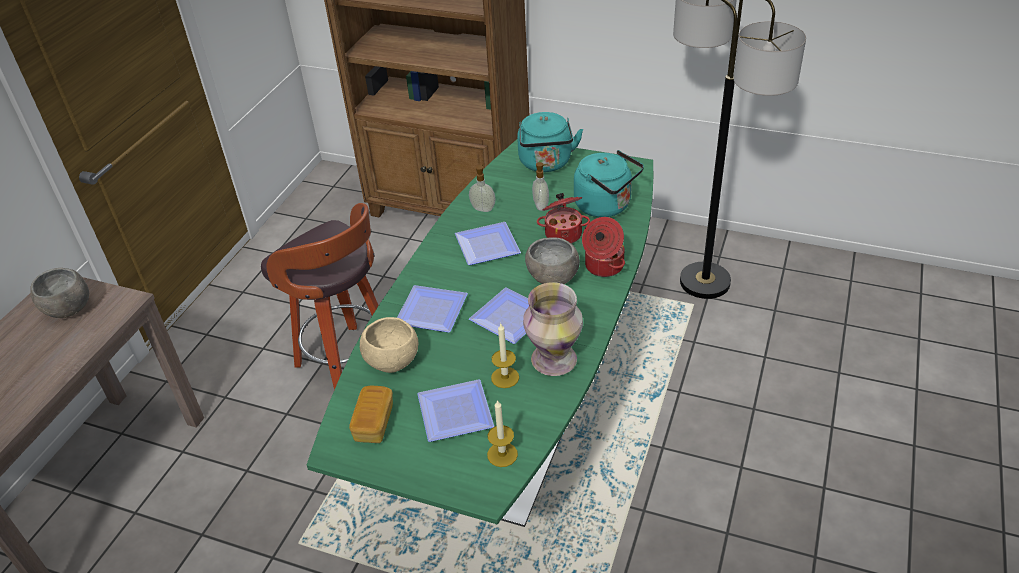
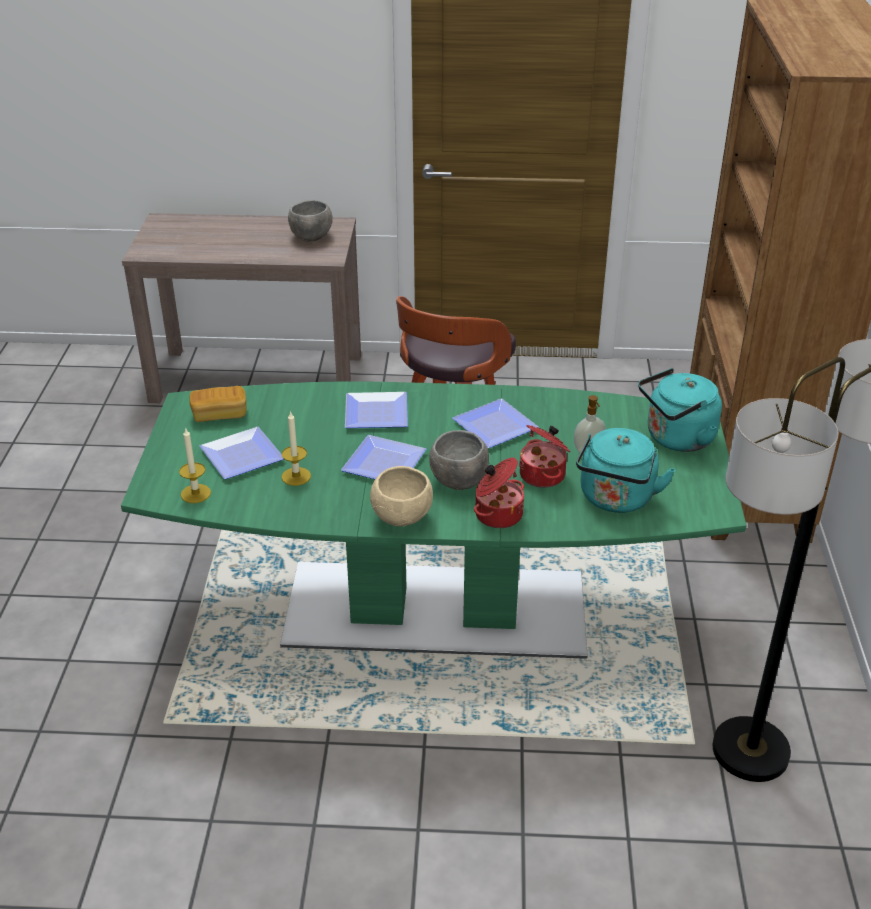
camera: 70 degrees right, 5 degrees down
beige bowl [360,317,418,373] -> beige bowl moved to [370,466,433,526]
soap dispenser [469,164,496,212] -> none
vase [523,282,583,376] -> none

